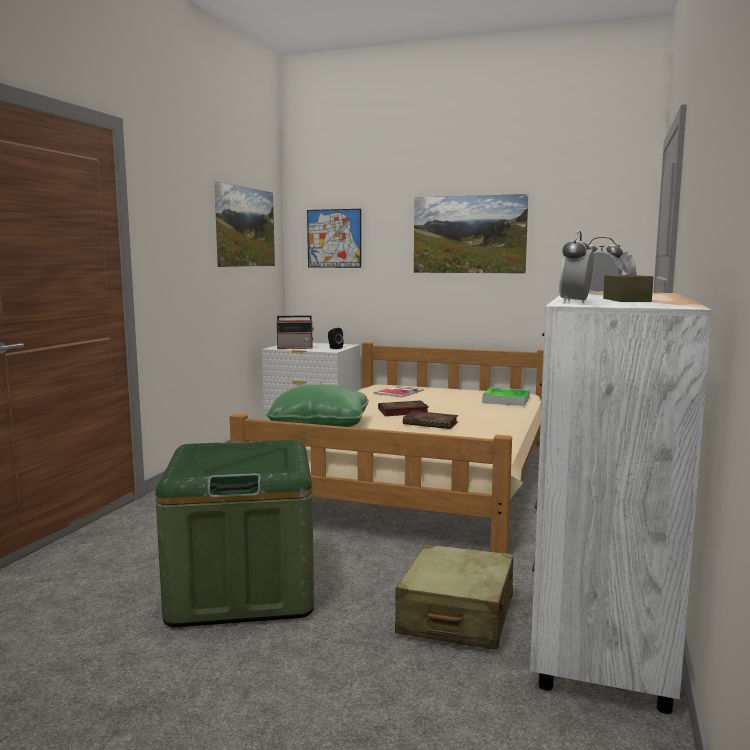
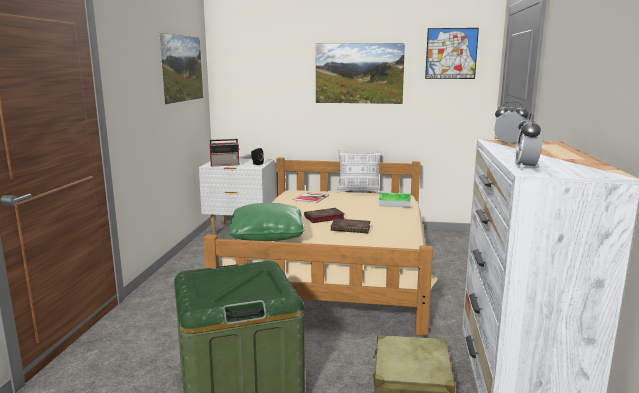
camera: 10 degrees left, 5 degrees up
picture [307,209,361,268] -> picture moved to [425,28,479,79]
brown tissue box [603,252,653,302] -> none
none -> pillow [337,150,382,193]

